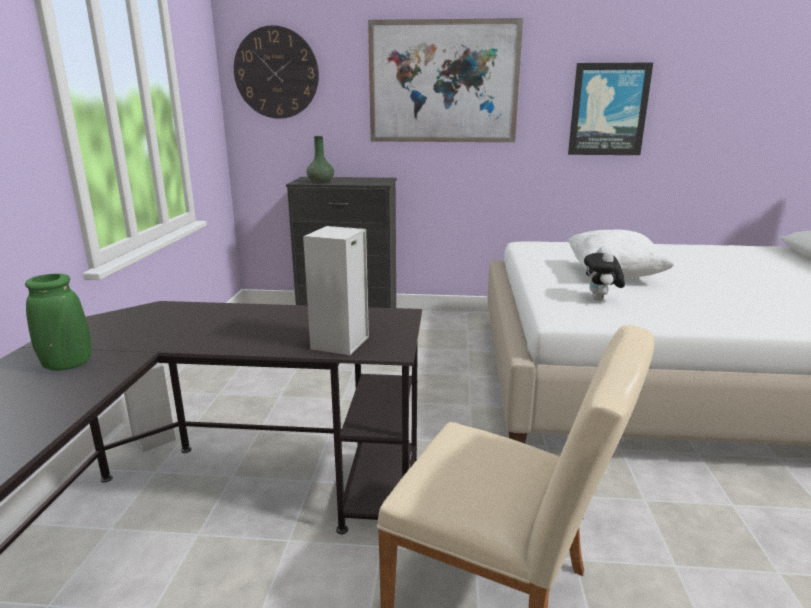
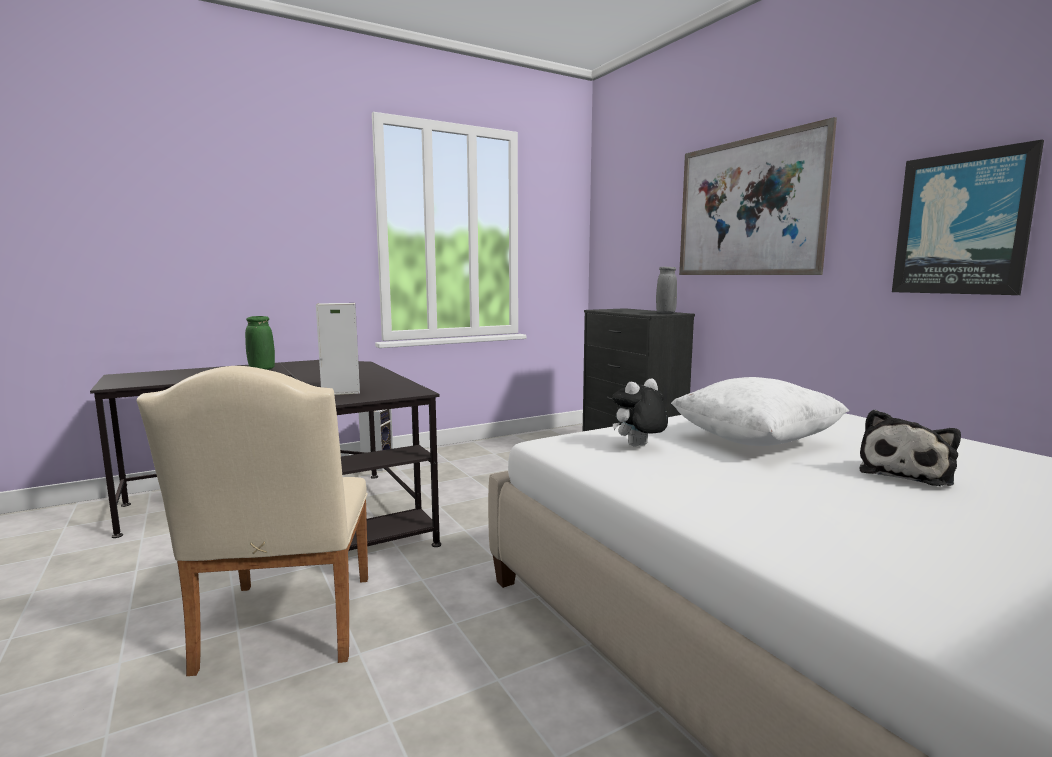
camera: 55 degrees right, 10 degrees down
wall clock [234,25,319,119] -> none
green vase [306,136,334,184] -> none
none -> grey vase [656,267,677,314]
none -> plush toy [860,410,961,486]

